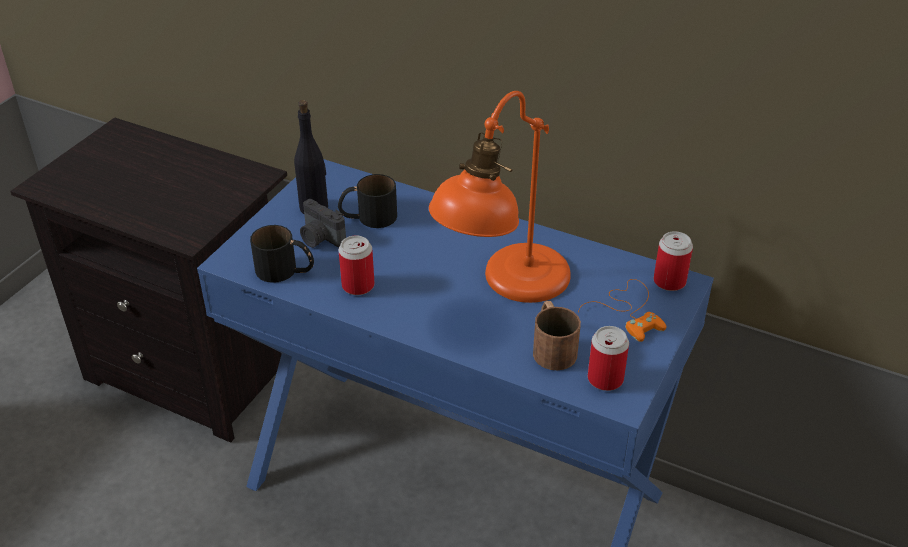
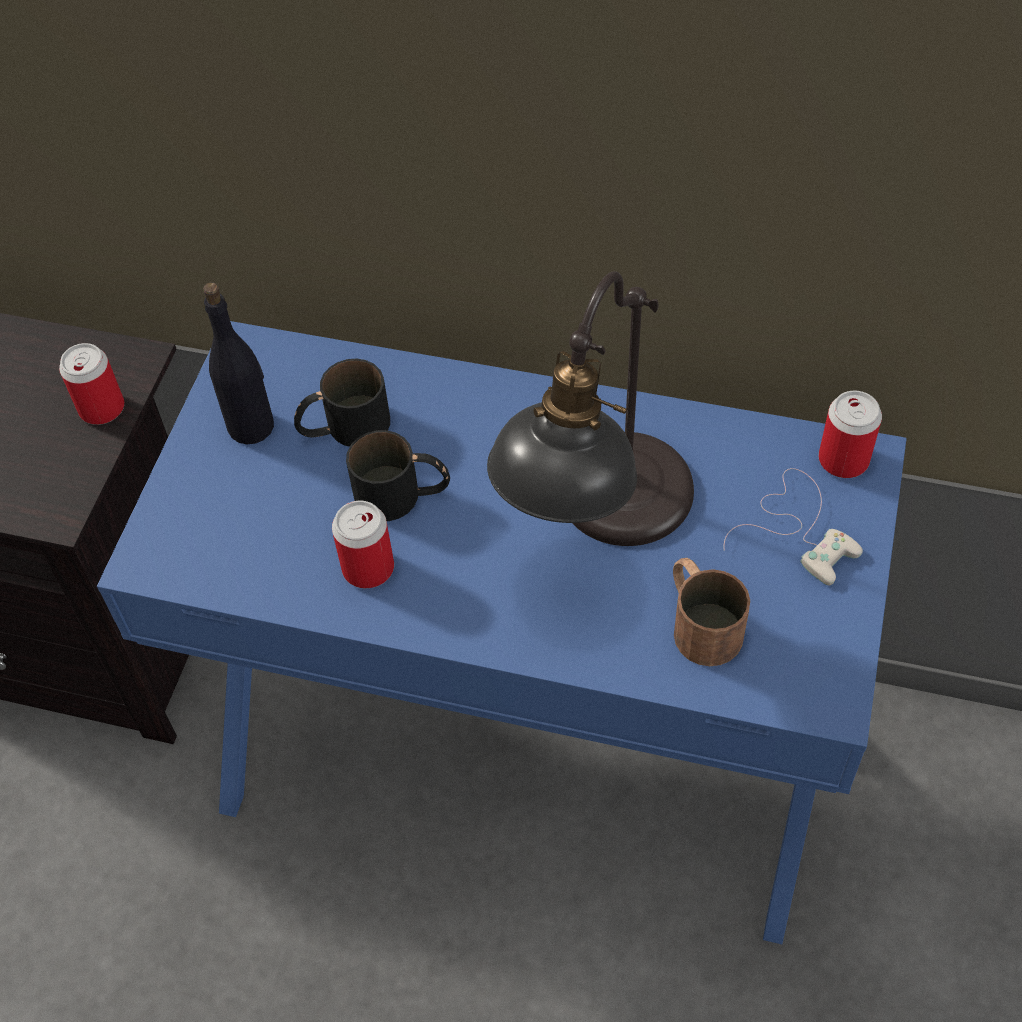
camera: 10 degrees left, 15 degrees up
black mug [250,225,314,283] -> black mug moved to [346,430,450,521]
camera [300,199,346,248] -> none
orange table lamp [429,91,571,303] -> grey table lamp [487,271,694,546]
orange game controller [578,279,666,342] -> white game controller [724,468,863,585]
can [588,326,629,391] -> can moved to [59,343,124,425]

